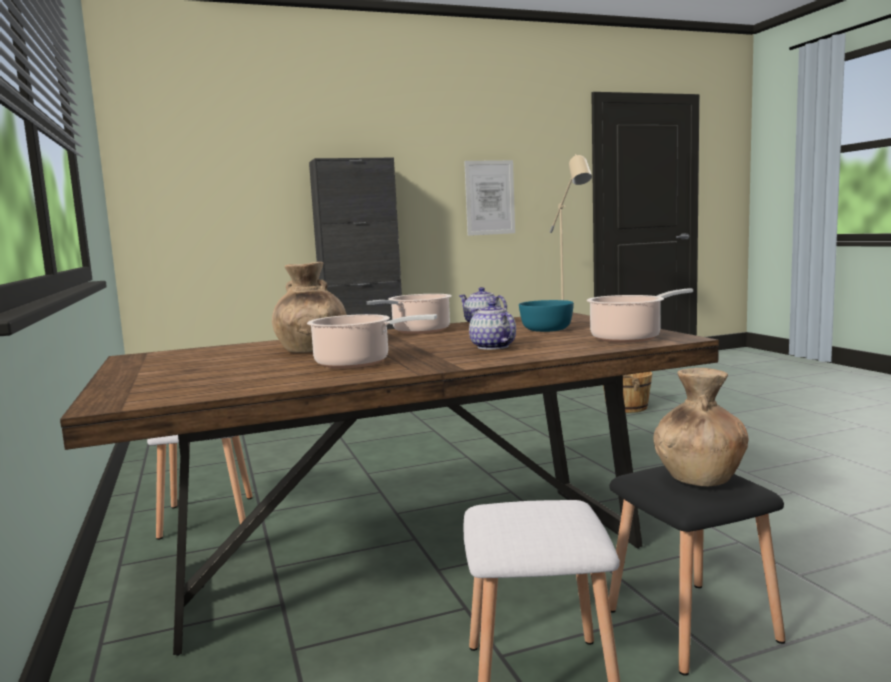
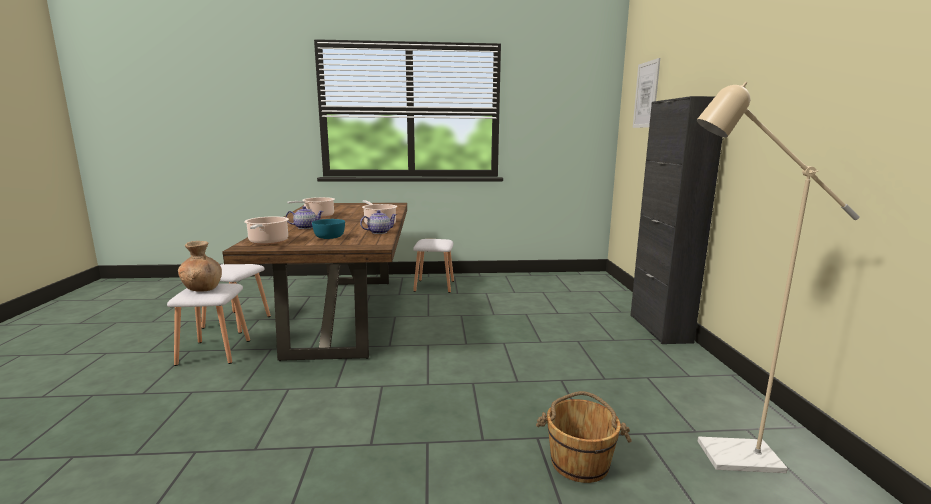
camera: 105 degrees right, 5 degrees up
brown vase [272,262,347,353] -> none
picture [464,160,515,236] -> picture moved to [633,58,660,128]
black stool [609,466,786,676] -> white stool [167,283,250,366]

